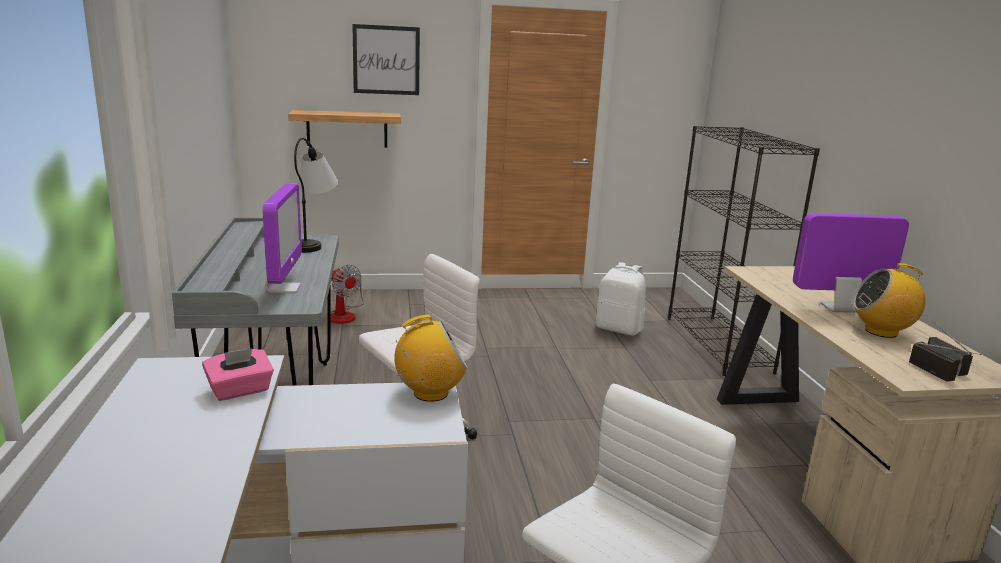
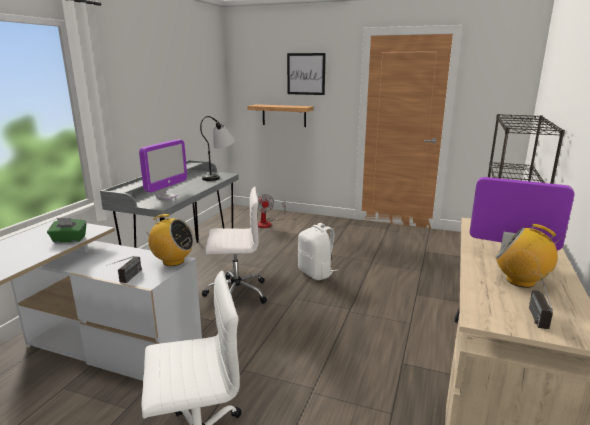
camera: 30 degrees right, 0 degrees up
pink tissue box [202,349,274,401] -> green tissue box [47,218,87,243]
white backpack [596,262,646,335] -> white backpack moved to [298,223,337,280]
radio [909,342,981,382] -> radio moved to [109,256,142,283]

